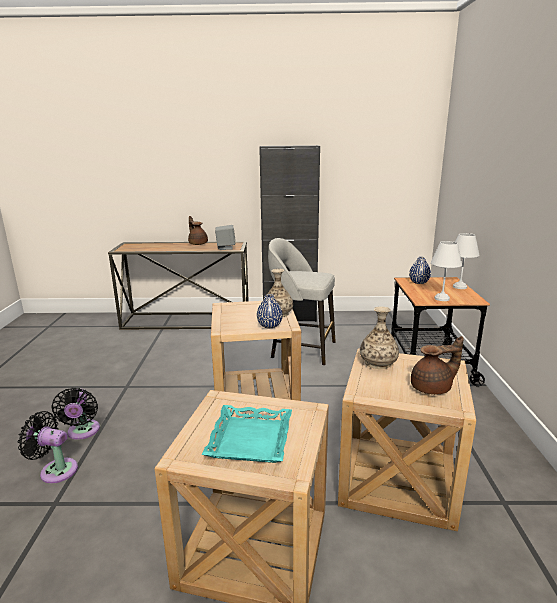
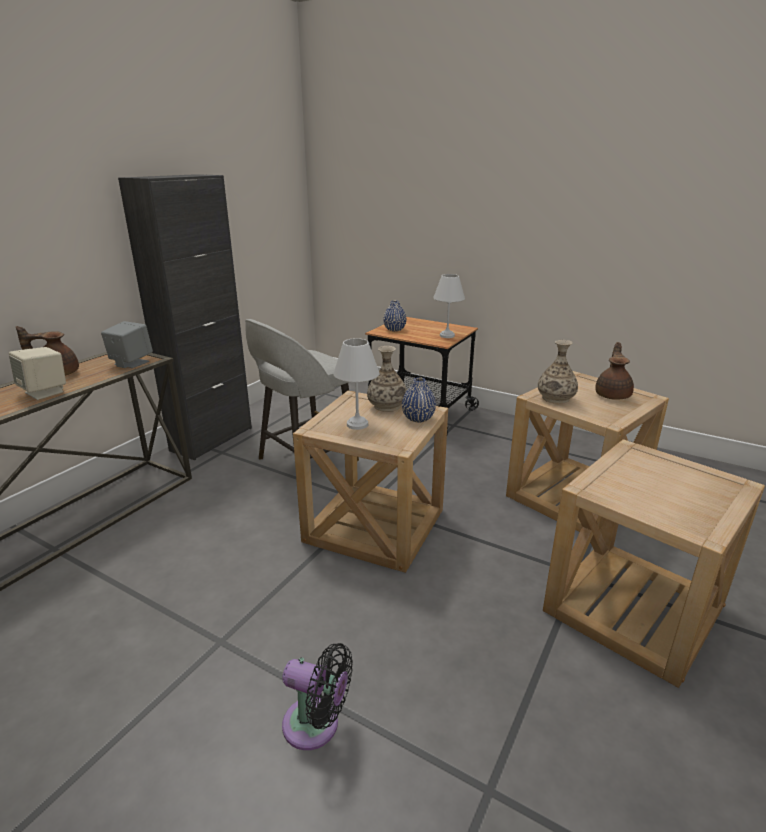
camera: 60 degrees left, 5 degrees up
black fan [18,411,78,483] -> none
turquoise tray [202,405,292,463] -> none
white table lamp [453,233,480,289] -> white table lamp moved to [333,338,379,430]
none -> beige speaker [9,347,66,400]

